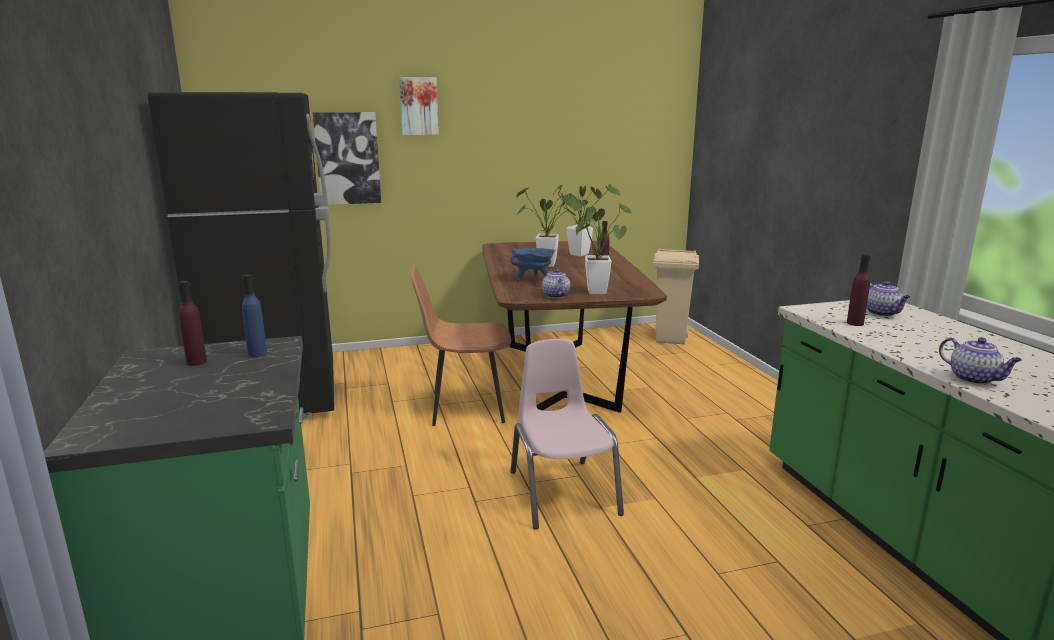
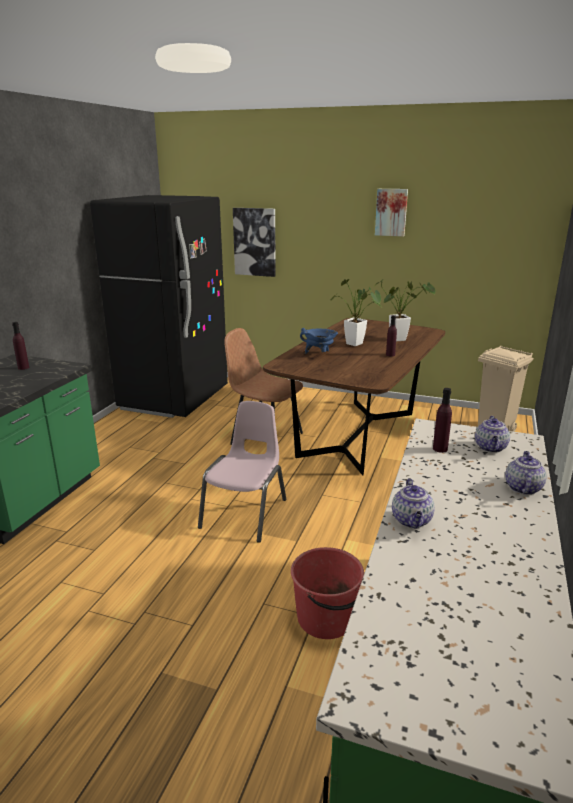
camera: 35 degrees right, 5 degrees up
blue bottle [242,275,267,357] -> none
picture [399,77,439,135] -> picture moved to [375,189,408,237]
teapot [542,269,570,298] -> teapot moved to [505,451,547,495]
potted plant [576,202,632,294] -> none
none -> red bucket [291,547,364,639]

